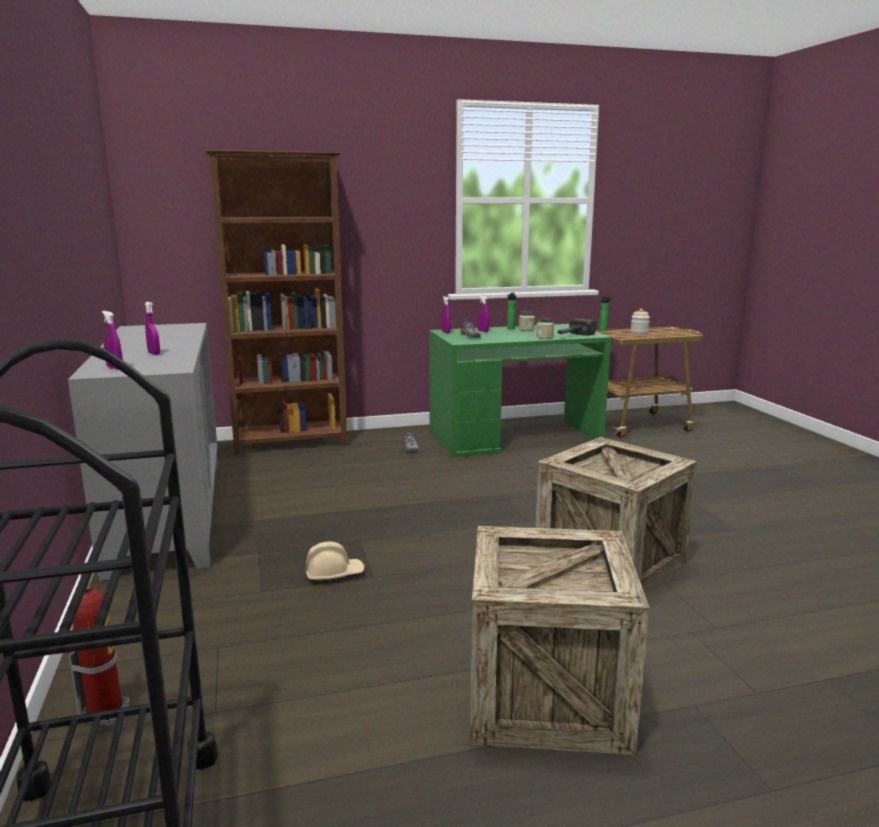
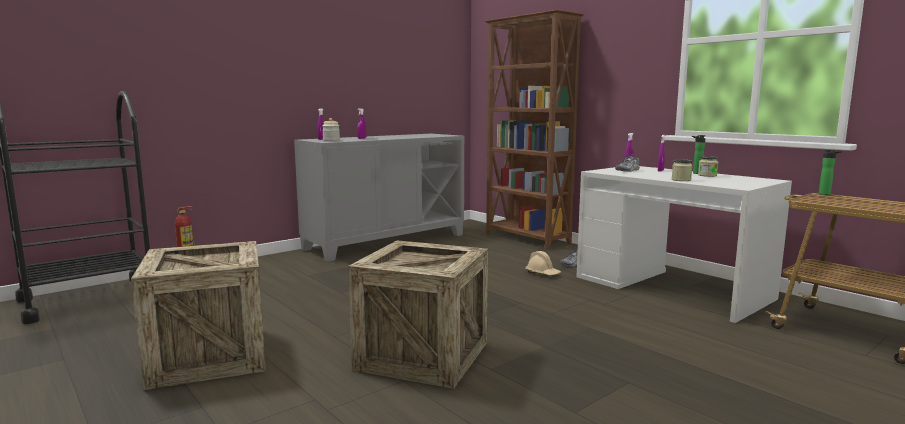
camera: 65 degrees right, 5 degrees down
beige hard hat [306,542,364,583] -> beige hard hat moved to [525,251,561,275]
green desk [429,324,611,458] -> white desk [576,166,792,323]
hammer [557,318,596,336] -> none
jar [630,309,650,334] -> jar moved to [322,118,340,142]

